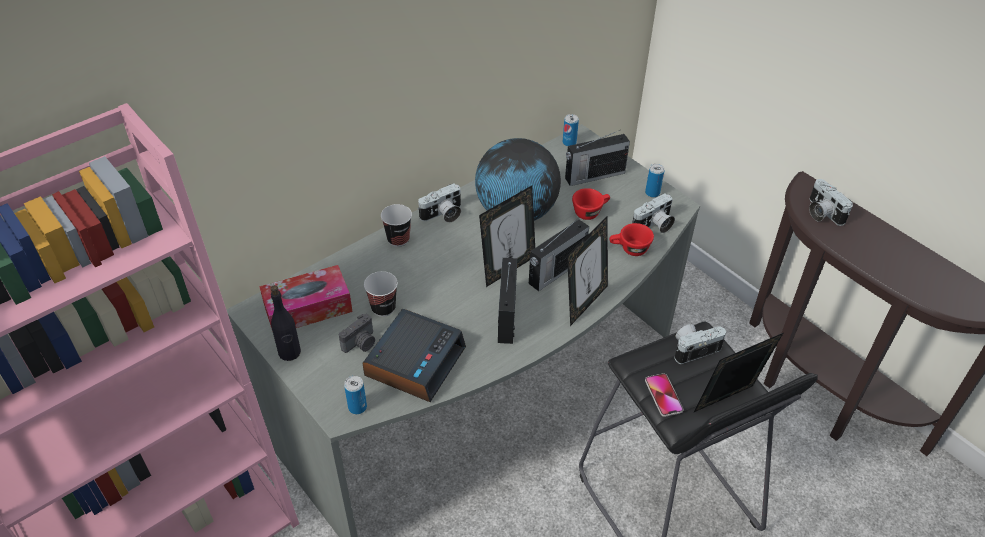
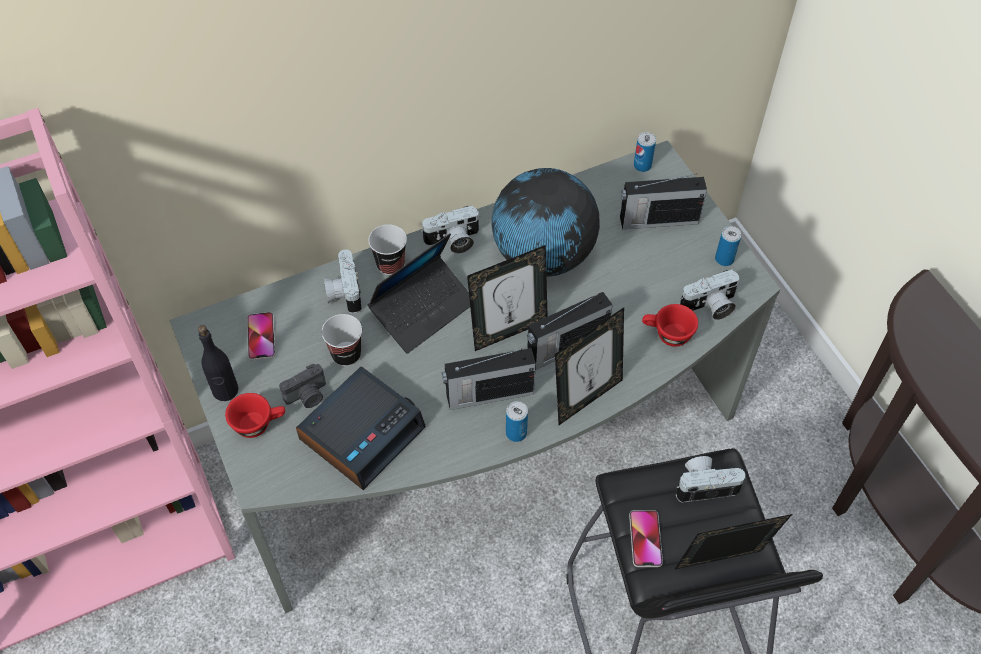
camera: 15 degrees right, 10 degrees up
tissue box [259,265,353,328] -> phone [247,312,275,361]
can [344,376,367,414] -> can moved to [506,401,528,442]
radio [498,258,517,344] -> radio turned 120 degrees counterclockwise [442,348,536,410]
red cup [572,188,610,220] -> red cup moved to [225,393,285,438]
camera [809,179,853,226] -> camera moved to [324,249,362,314]
none -> laptop [368,233,470,354]

